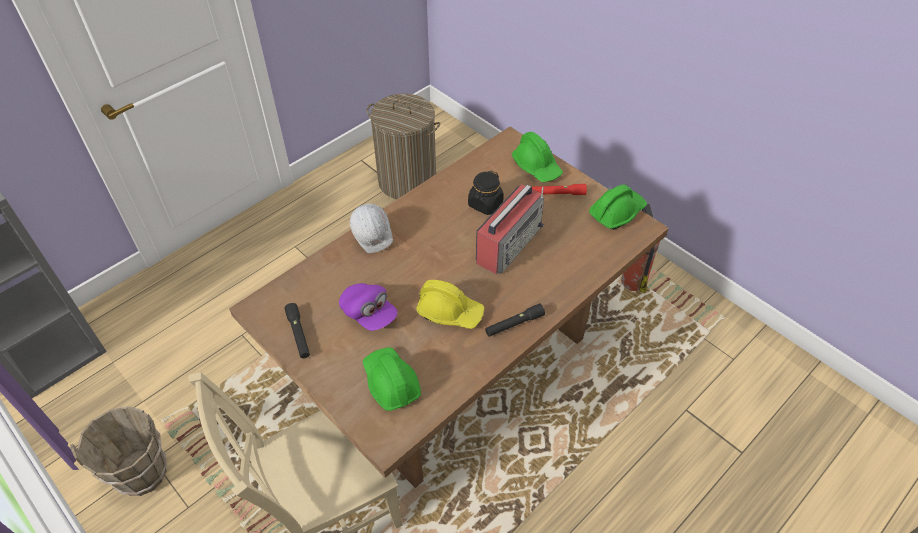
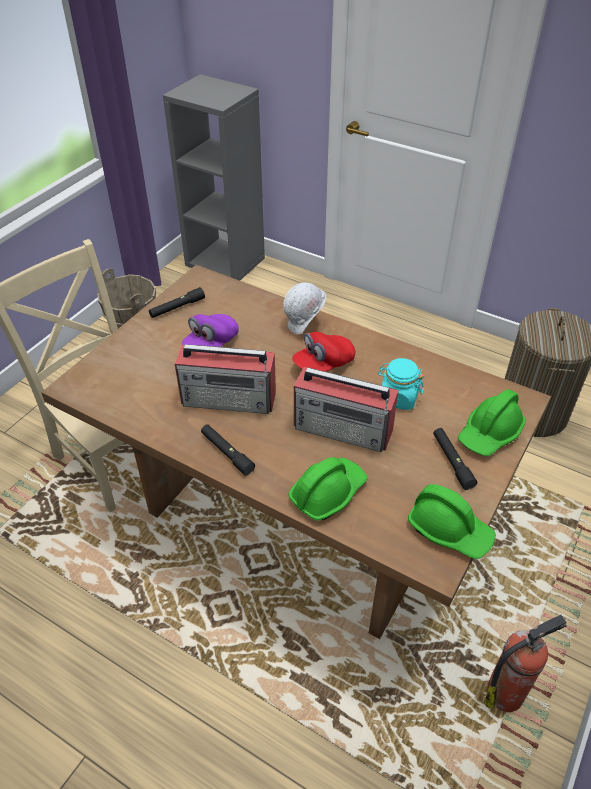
camera: 75 degrees right, 5 degrees down
green hard hat [363,347,421,411] -> green hard hat moved to [288,457,367,521]
yellow hard hat [416,280,484,329] -> radio [175,344,276,414]
black jar [468,170,504,215] -> turquoise jar [378,358,424,410]
red flashlight [532,184,587,195] -> black flashlight [433,428,477,490]
none -> red cap [292,332,355,372]

